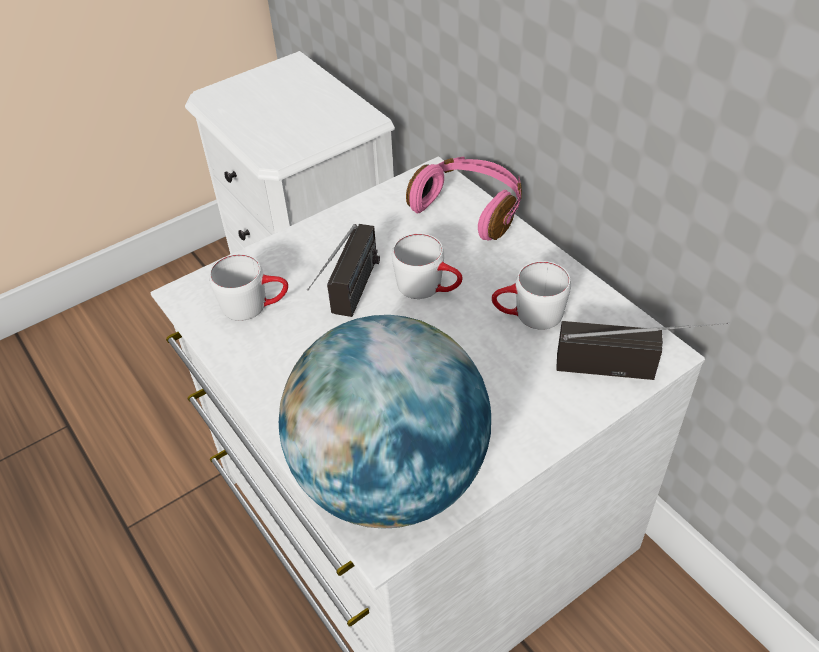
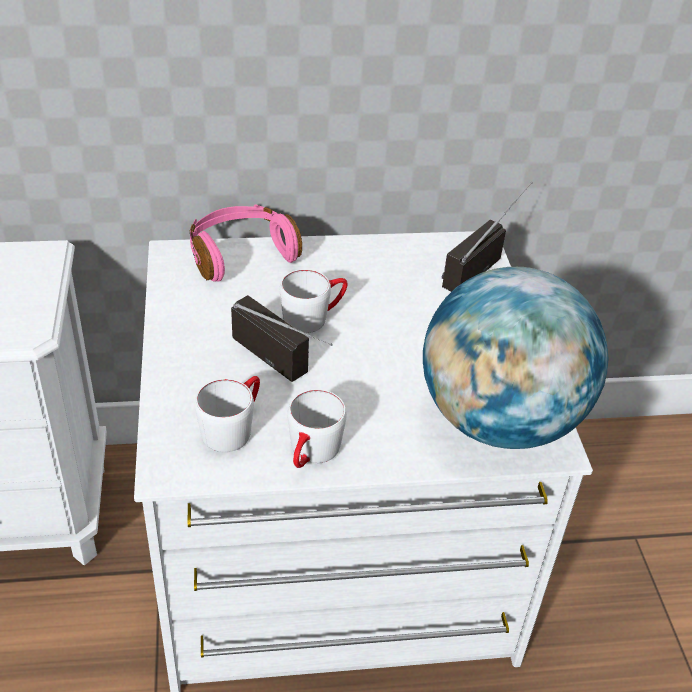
camera: 65 degrees left, 5 degrees down
white mug [492,261,571,330] -> white mug moved to [288,389,347,468]

